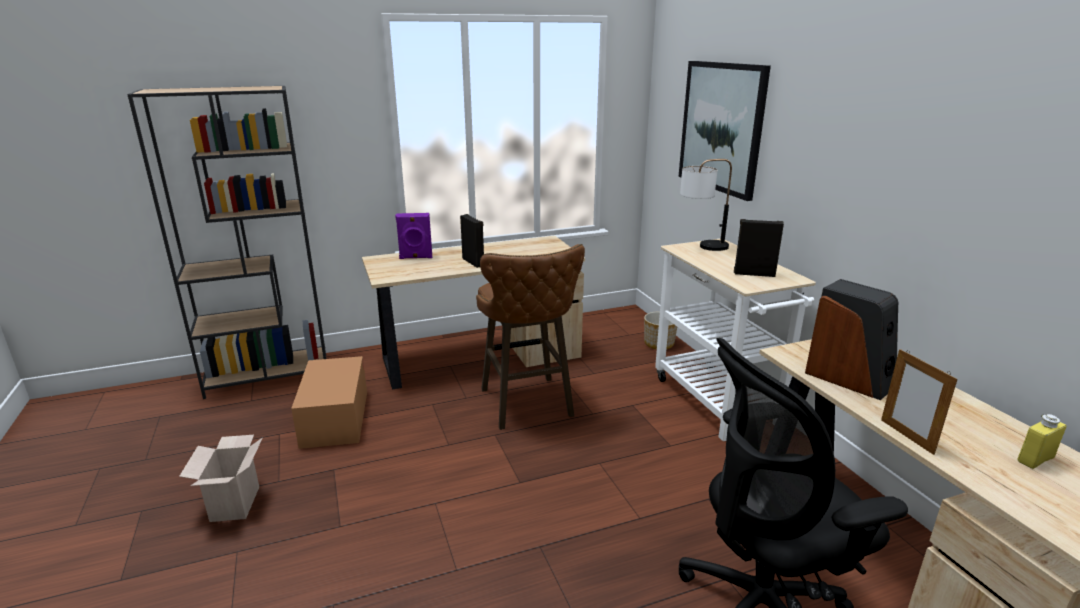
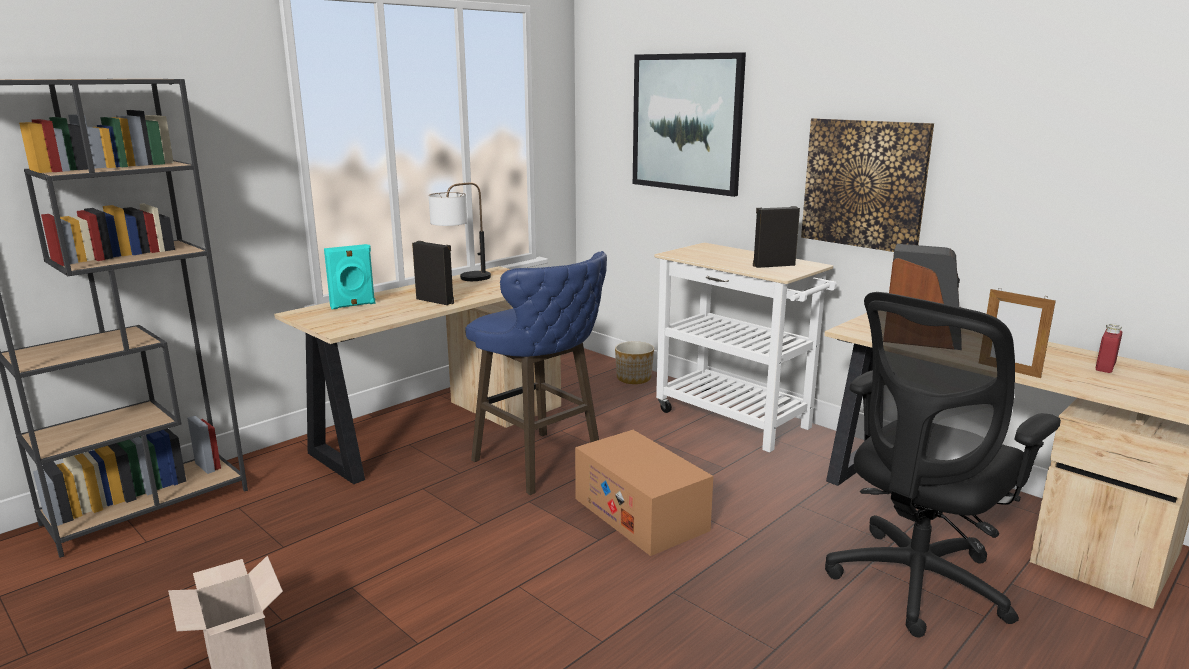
camera: 25 degrees left, 5 degrees down
cardboard box [291,356,367,449] -> cardboard box moved to [575,430,713,556]
purple speaker [395,213,432,259] -> turquoise speaker [324,244,376,309]
brown stool [476,244,585,430] -> blue stool [465,251,607,495]
table lamp [680,159,732,251] -> table lamp moved to [429,183,491,281]
yellow bottle [1018,414,1067,469] -> red bottle [1096,323,1122,373]
none -> picture [801,118,934,252]

